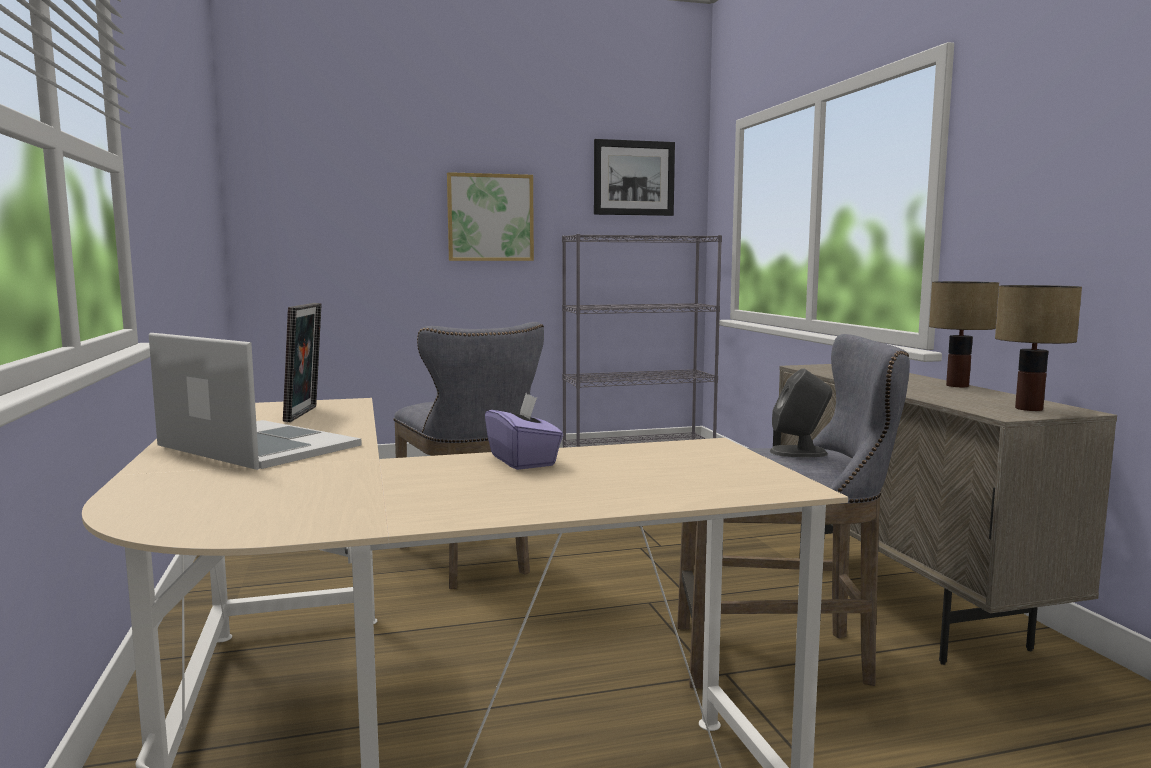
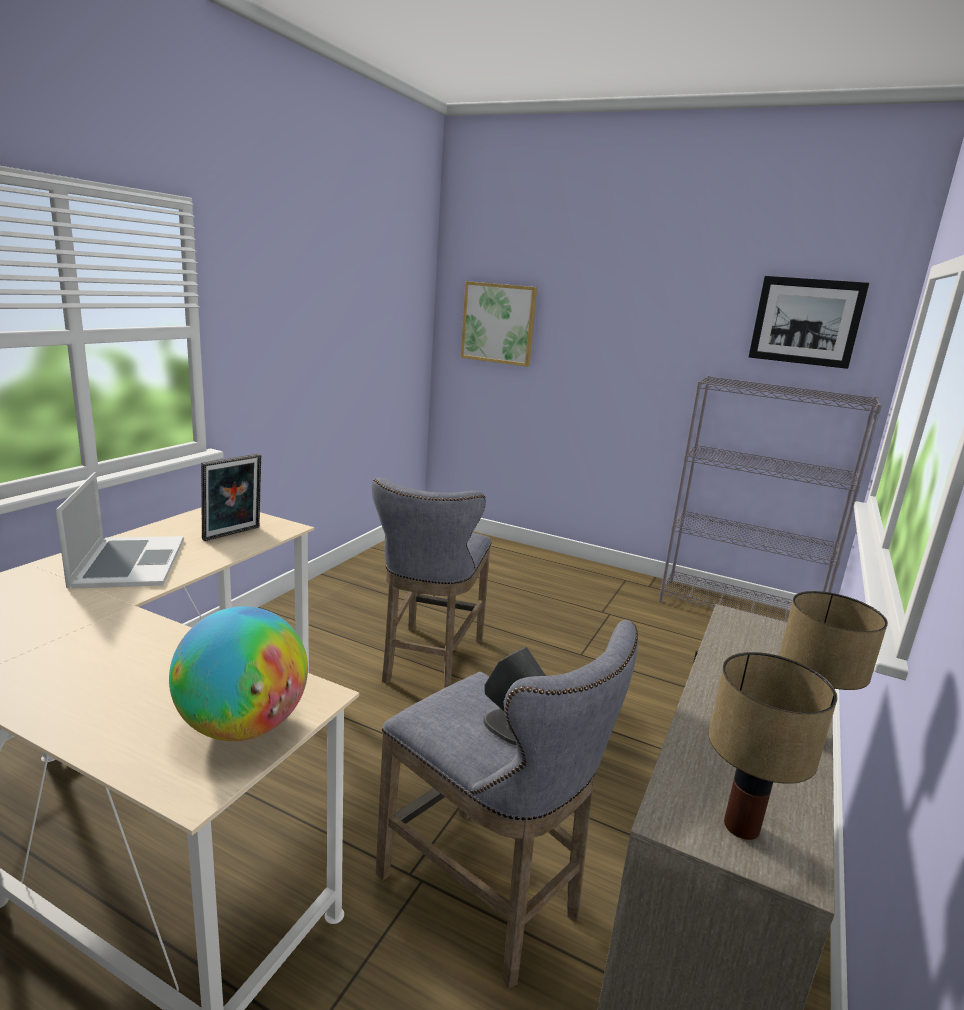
camera: 40 degrees right, 10 degrees up
picture [447,172,534,261] -> picture moved to [461,281,537,367]
purple tissue box [485,393,563,470] -> none
none -> globe [169,606,308,741]

